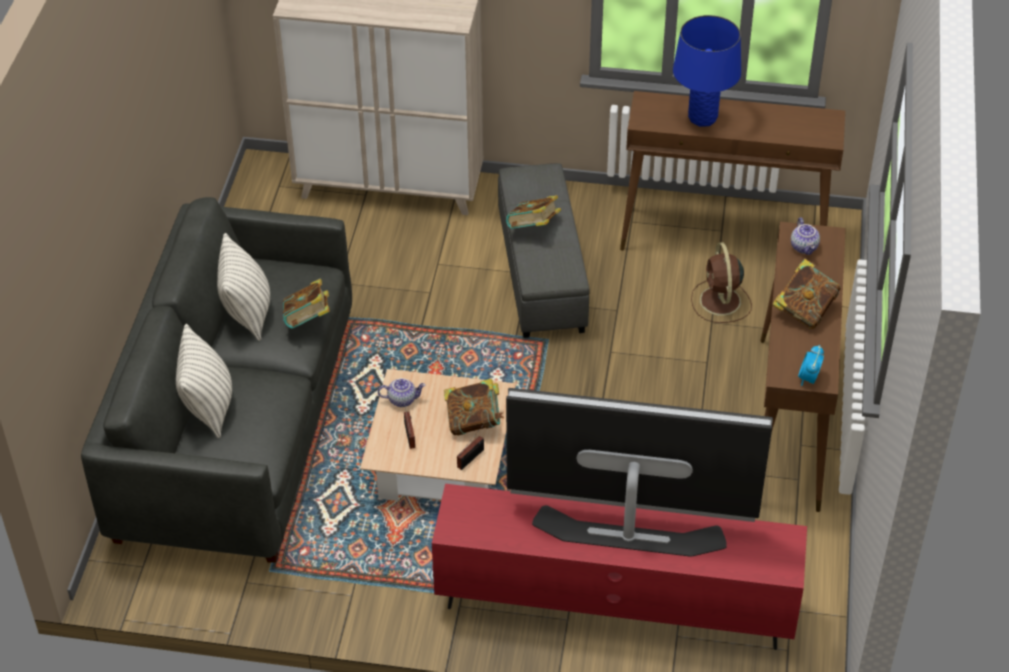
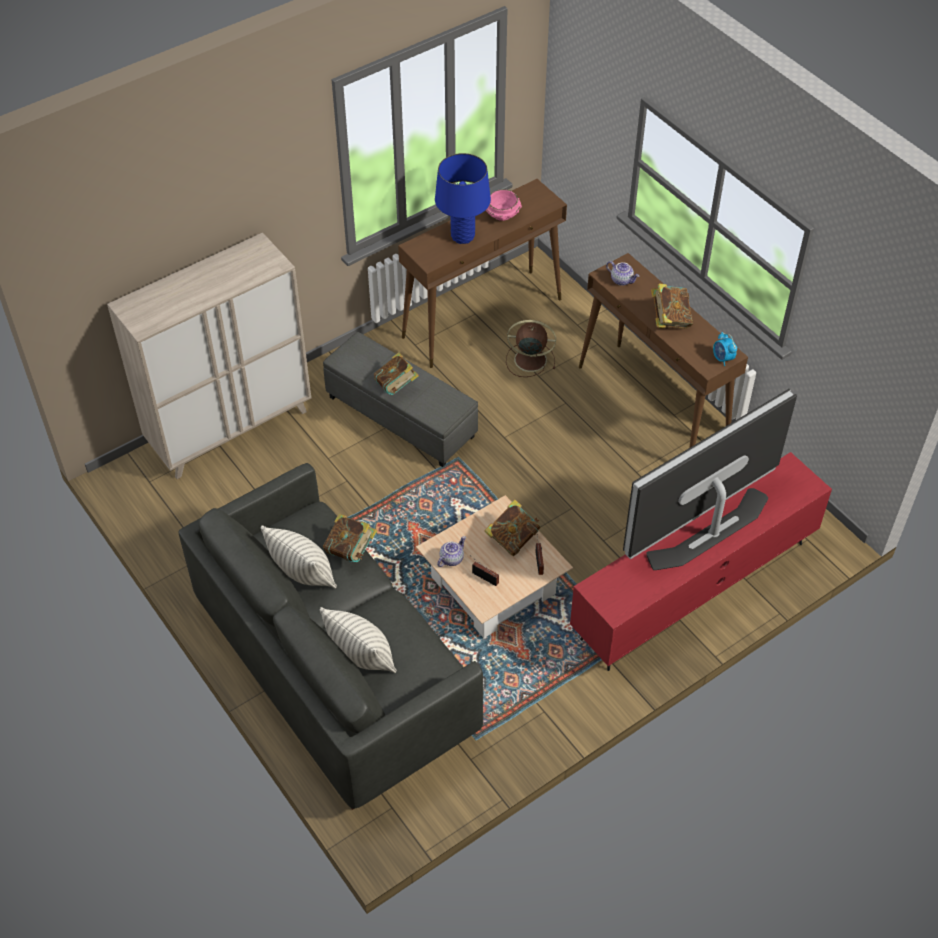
camera: 45 degrees left, 5 degrees up
brown fan [691,242,752,323] -> brown fan turned 150 degrees clockwise [506,320,556,377]
none -> pink bowl [486,189,522,221]

